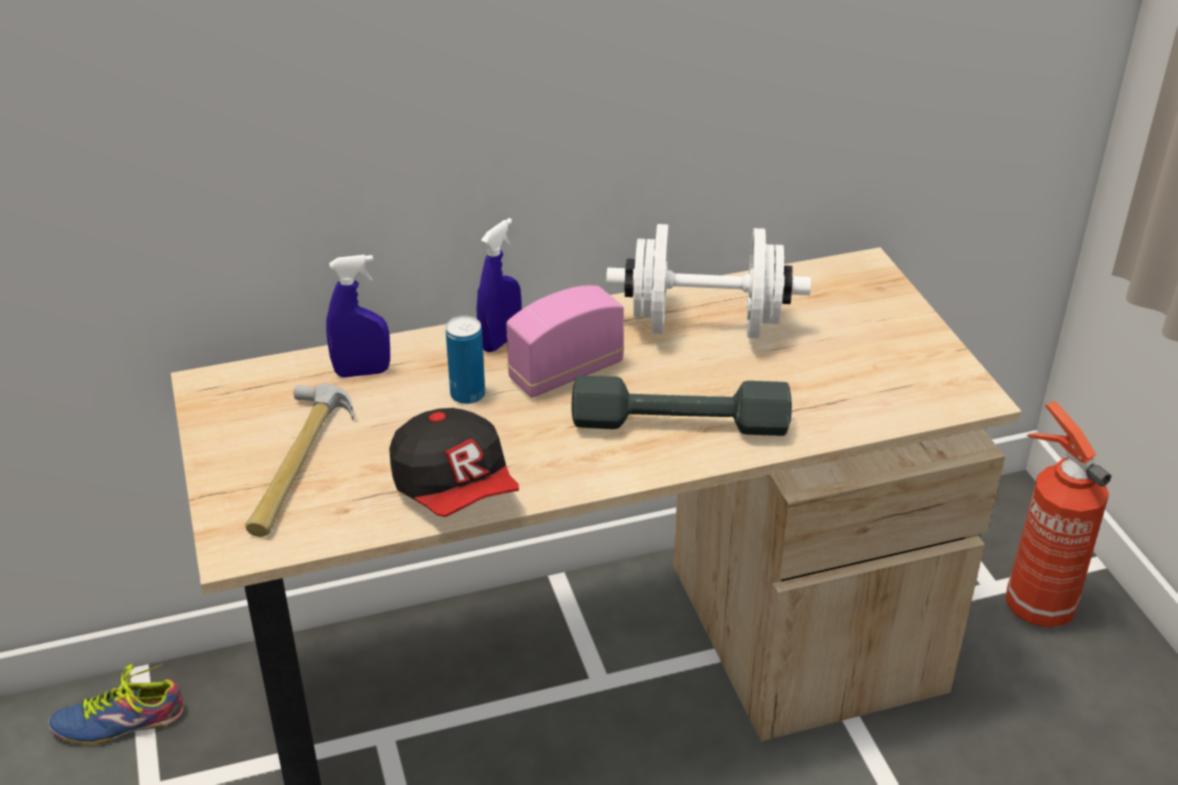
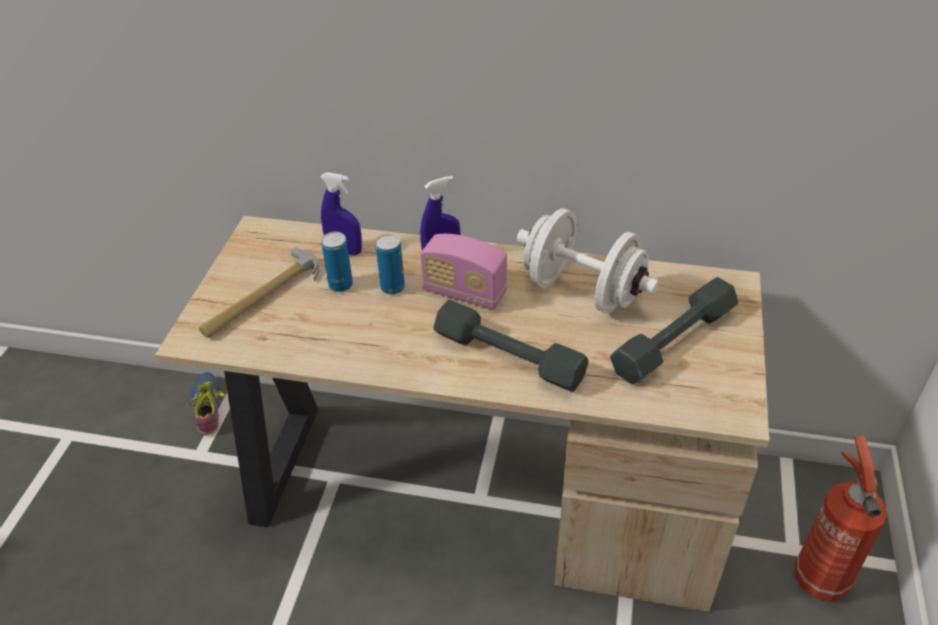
camera: 30 degrees right, 5 degrees up
shoe [48,664,184,745] -> shoe turned 60 degrees clockwise [186,372,226,435]
cap [389,408,519,517] -> none
radio [506,285,624,398] -> radio turned 150 degrees counterclockwise [421,234,507,310]
none -> can [321,232,353,292]
none -> grey dumbbell [610,277,739,384]

